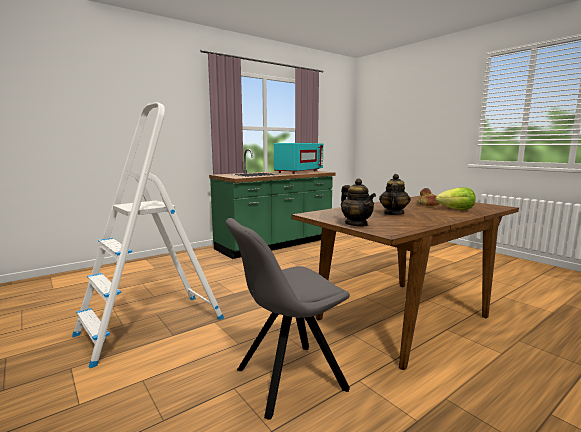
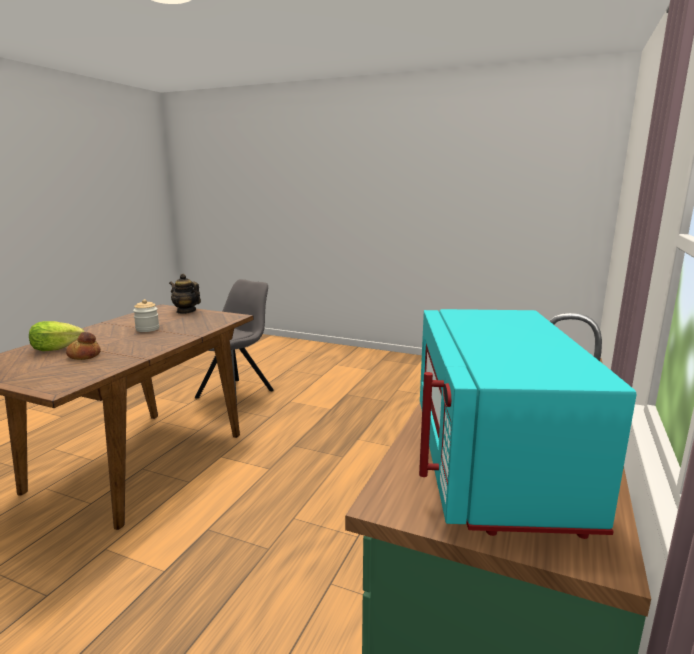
camera: 150 degrees right, 5 degrees up
white step ladder [72,102,224,368] -> none
teapot [379,174,411,215] -> jar [133,299,159,332]

